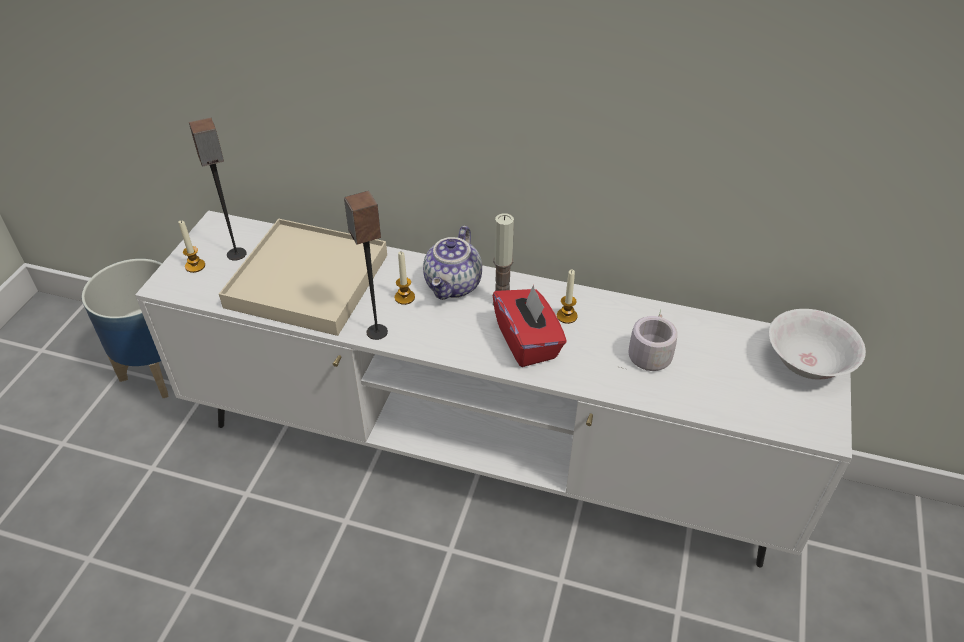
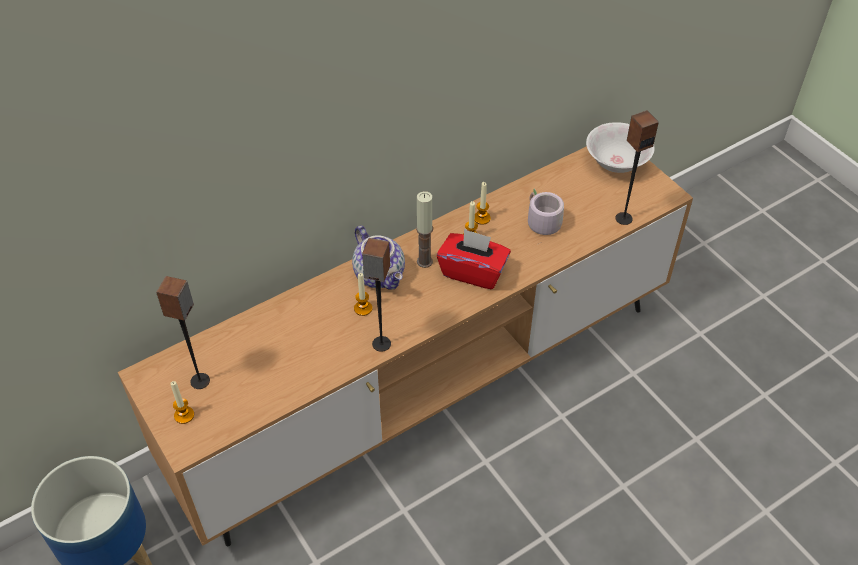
camera: 50 degrees left, 5 degrees up
white tv stand [135,210,852,567] -> brown tv stand [118,146,693,546]
beige tray [219,219,387,336] -> none
none -> candle [475,182,491,225]
none -> speaker [616,110,659,225]

